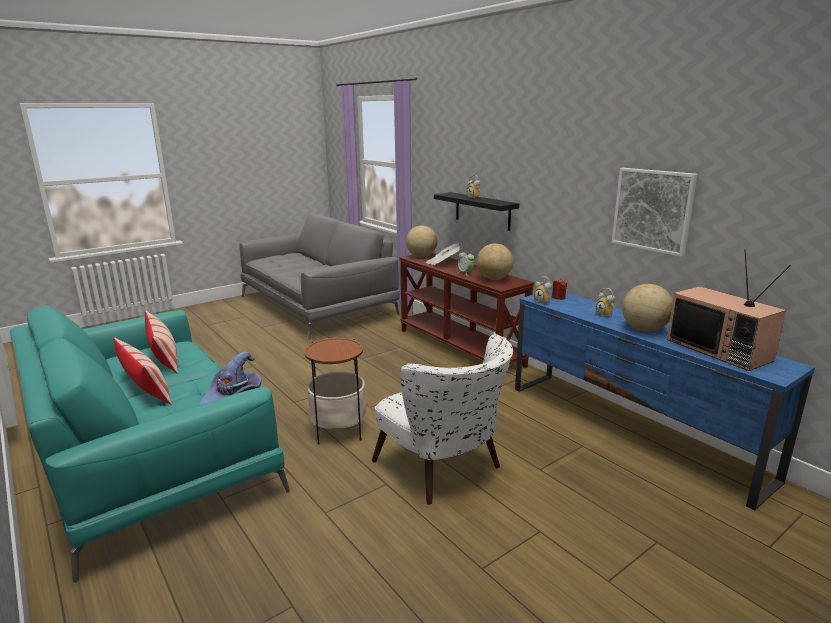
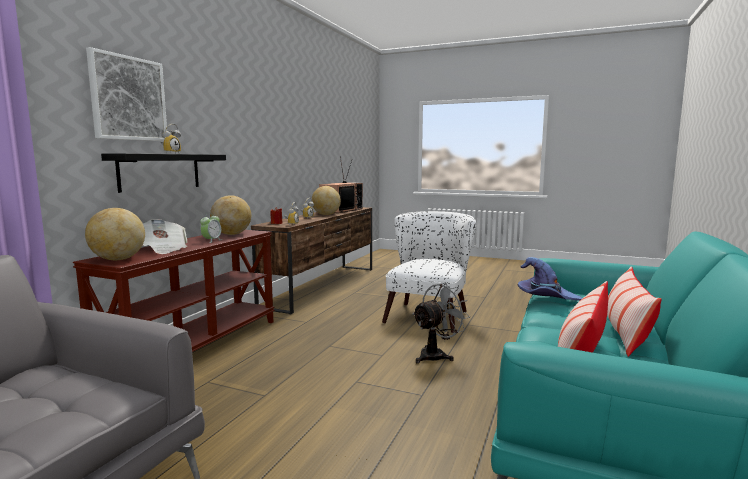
camera: 120 degrees left, 10 degrees down
side table [304,338,366,445] -> grey fan [412,283,470,364]
blue tv stand [515,289,815,511] -> brown tv stand [251,207,372,314]
picture [612,168,697,257] -> picture moved to [86,47,167,141]

